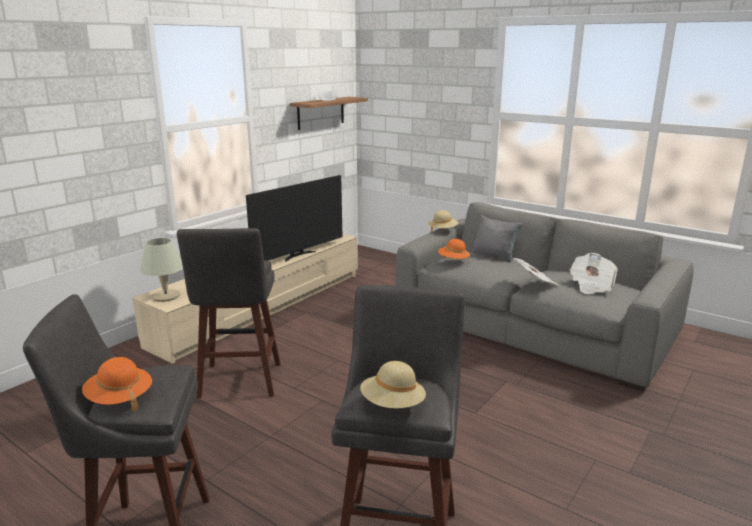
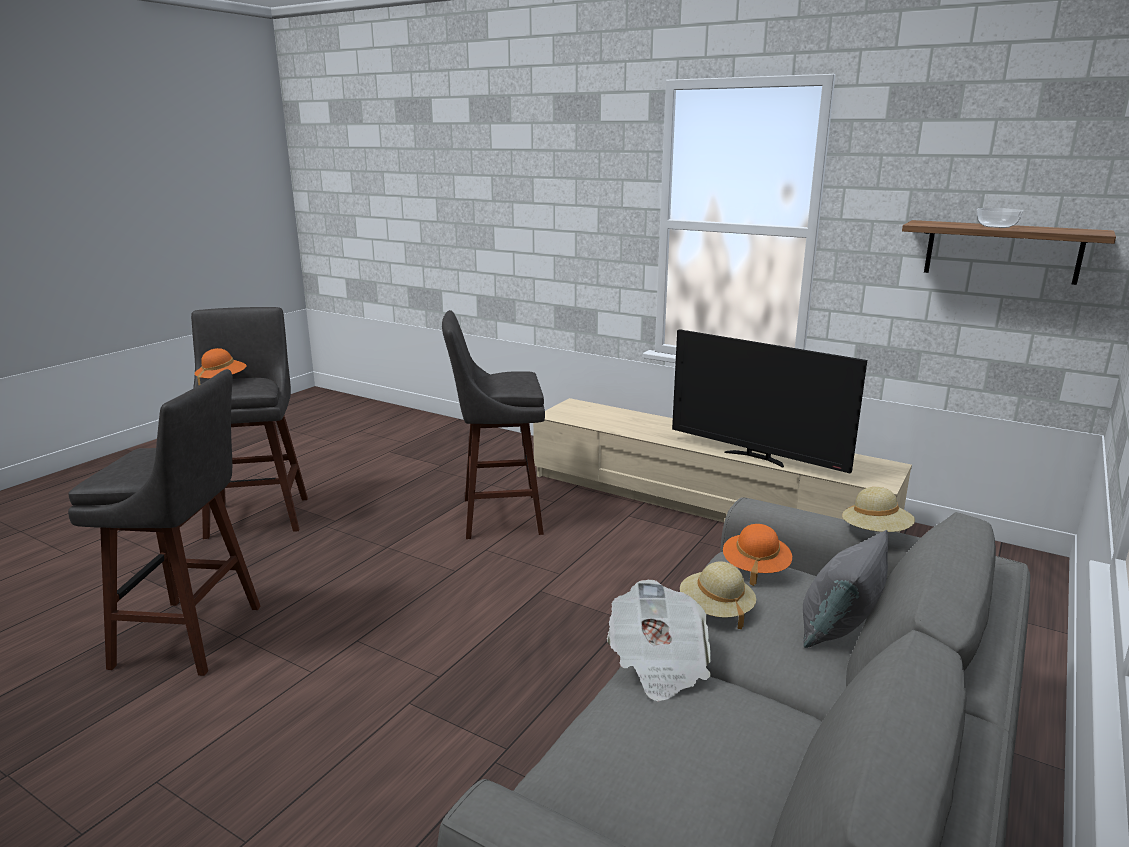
camera: 85 degrees right, 0 degrees up
beige table lamp [140,238,183,302] -> none
beige hat [360,361,426,408] -> beige hat moved to [680,561,756,629]
newspaper [570,253,618,294] -> none

